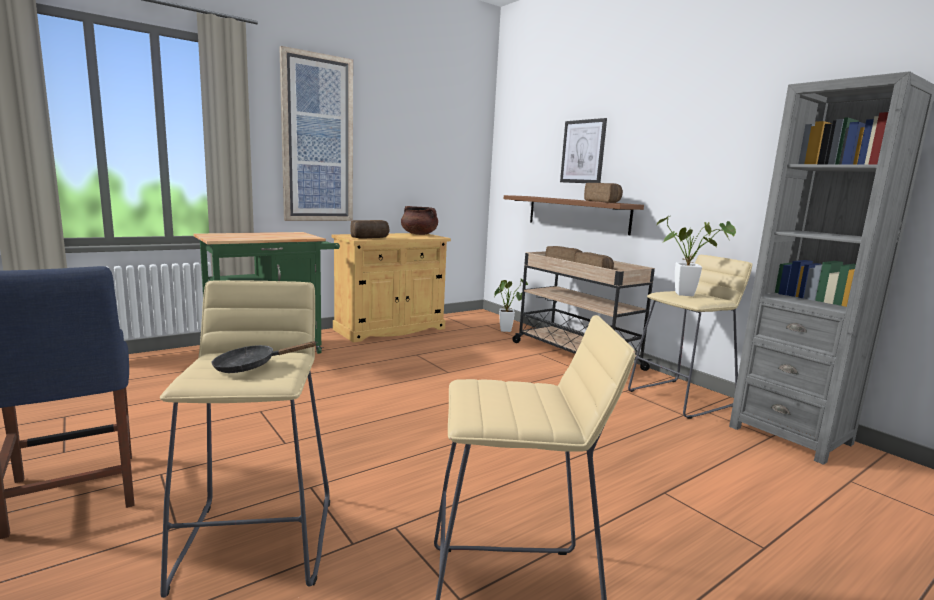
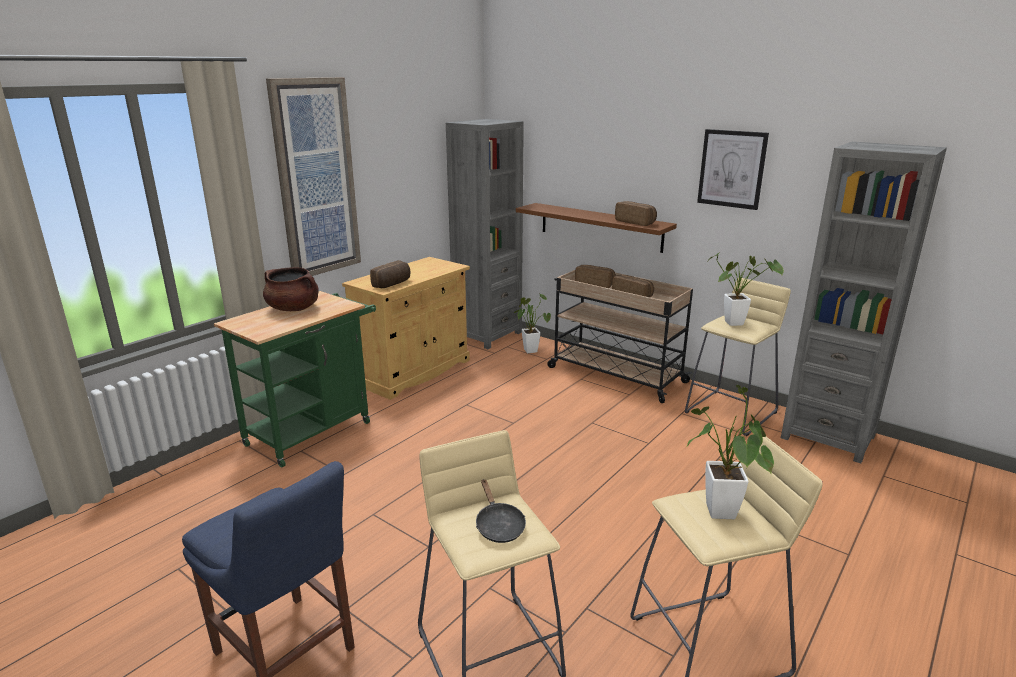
camera: 15 degrees left, 10 degrees up
black frying pan [211,341,318,373] -> black frying pan turned 75 degrees counterclockwise [476,479,526,543]
brown cooking pot [401,206,438,235] -> brown cooking pot moved to [263,267,319,311]
picture [560,118,607,183] -> picture moved to [697,129,769,210]
none -> grey bookcase [446,119,524,349]
none -> potted plant [687,385,774,519]

